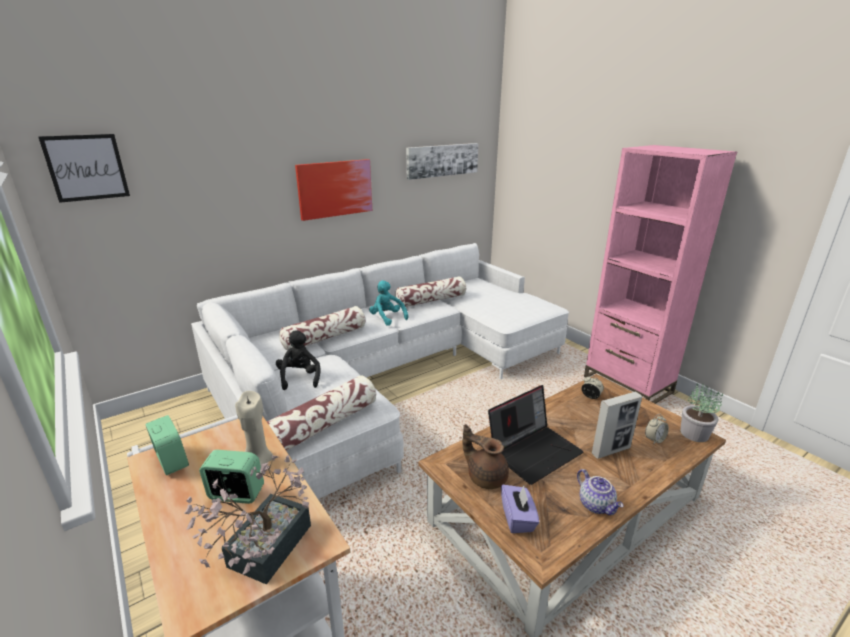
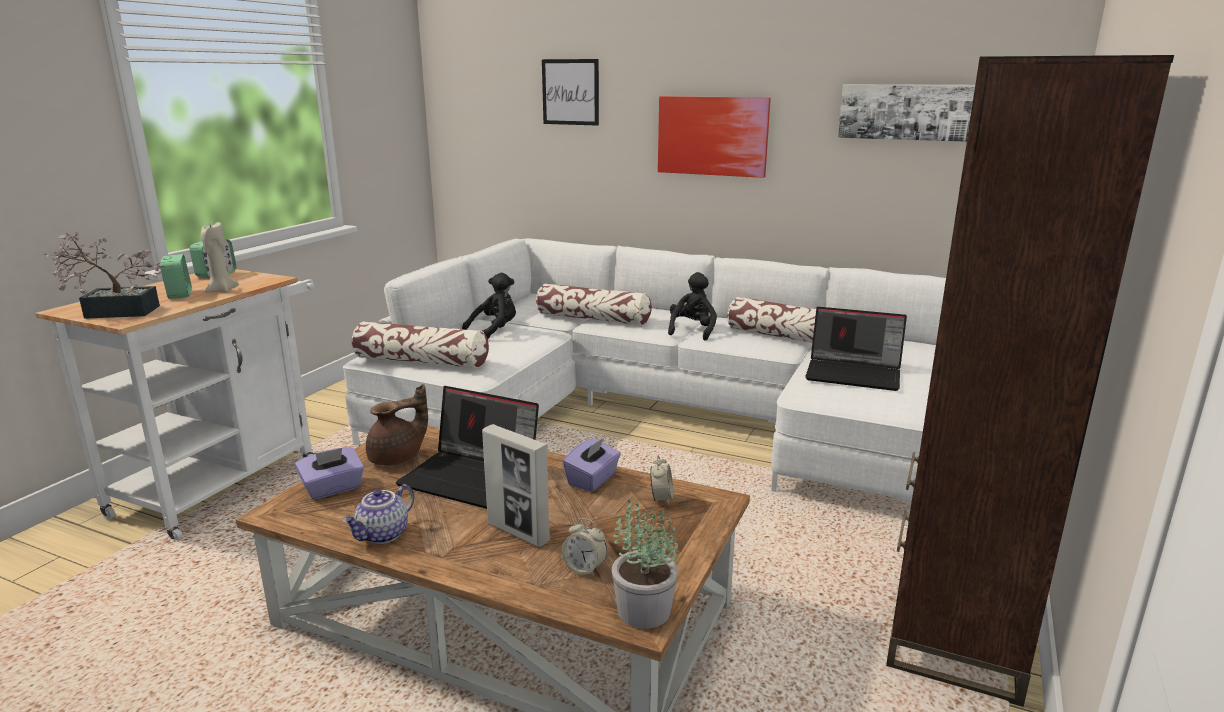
camera: 60 degrees right, 5 degrees down
picture [39,134,130,203] -> picture moved to [542,59,599,126]
turquoise plush toy [369,281,408,326] -> black plush toy [668,272,717,341]
brown teapot [463,424,509,489] -> brown teapot turned 45 degrees clockwise [366,384,428,466]
pink bookcase [584,145,737,404] -> brown bookcase [886,55,1174,707]
none -> purple tissue box [563,438,621,492]
none -> laptop [805,307,907,391]

